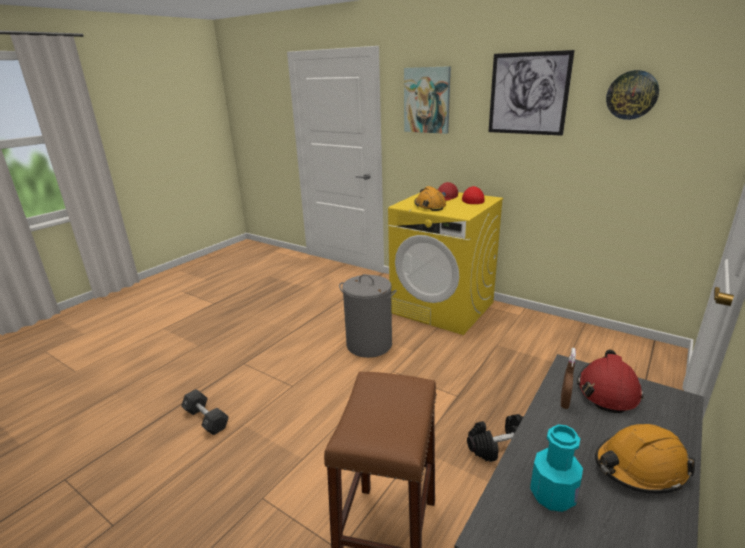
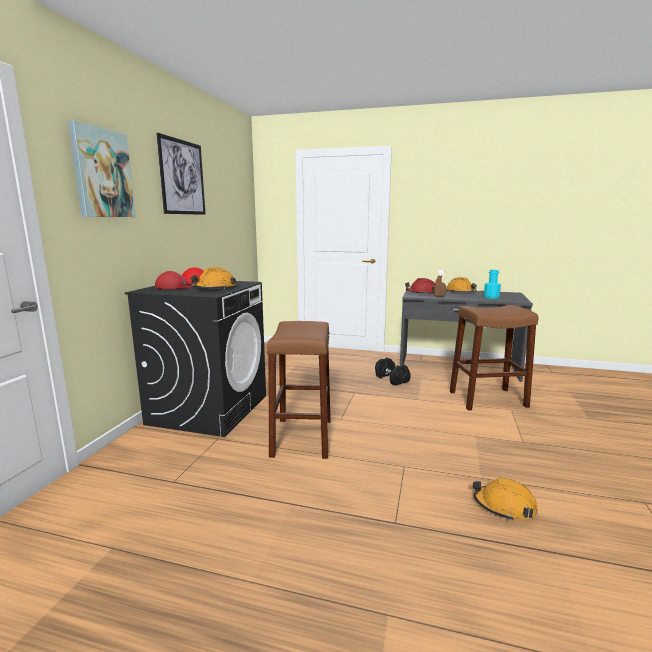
camera: 110 degrees left, 10 degrees down
black dumbbell [181,389,229,435] -> orange hard hat [473,477,538,521]
grey laundry basket [339,274,397,358] -> brown stool [267,321,331,459]
yellow washing machine [388,192,503,335] -> black washing machine [125,281,266,437]
wall clock [606,70,659,120] -> none

